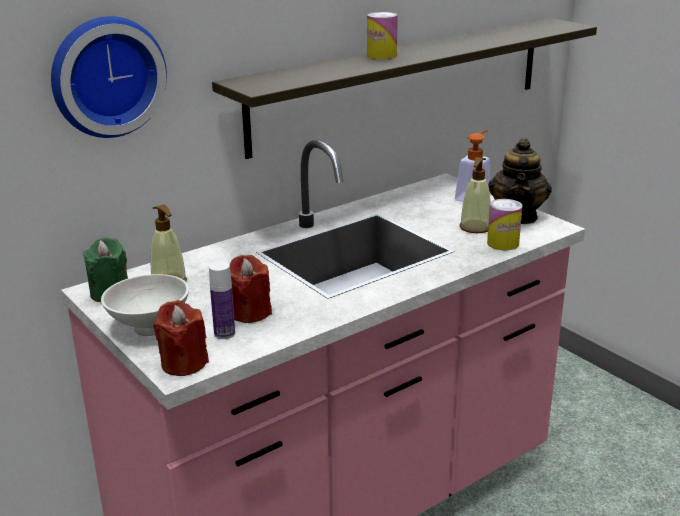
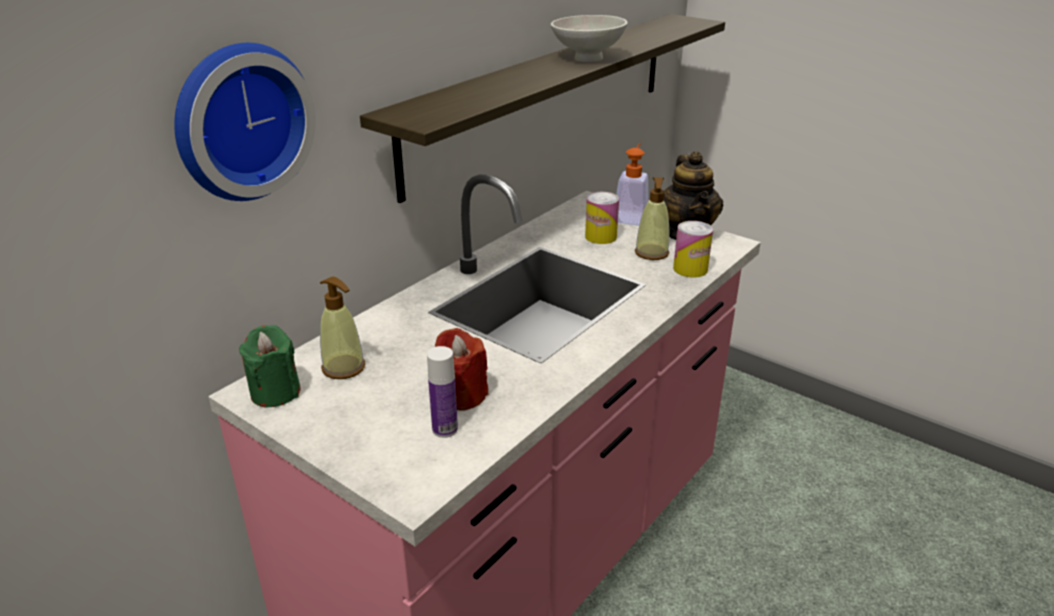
camera: 15 degrees left, 5 degrees up
white bowl [101,274,189,336] -> white bowl moved to [551,15,628,62]
red candle [153,300,209,376] -> none
can [367,12,398,59] -> can moved to [585,192,619,244]

